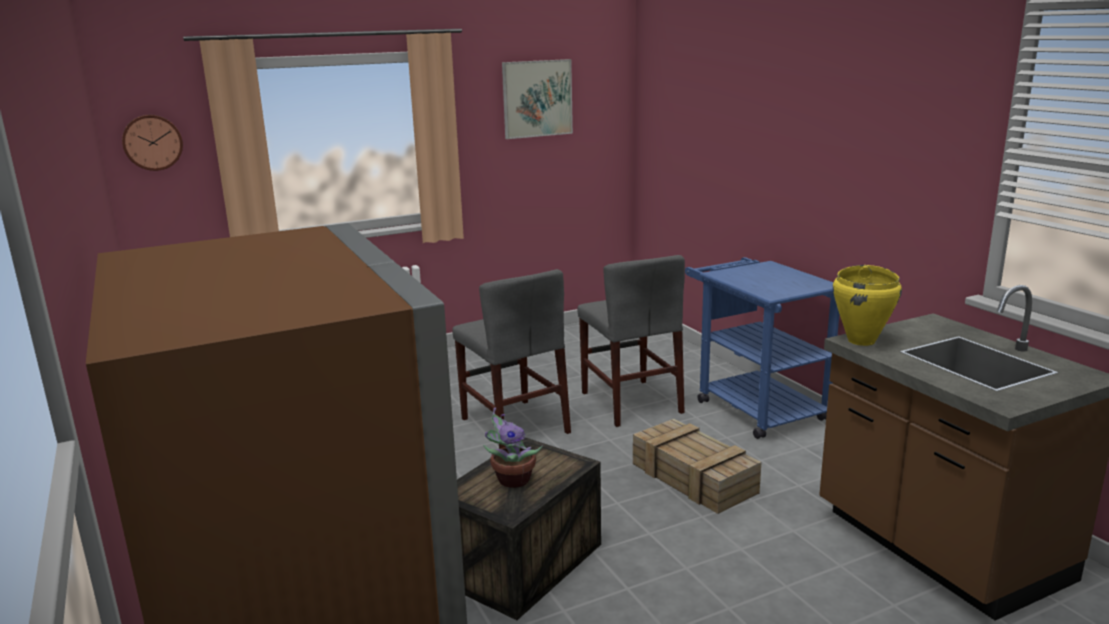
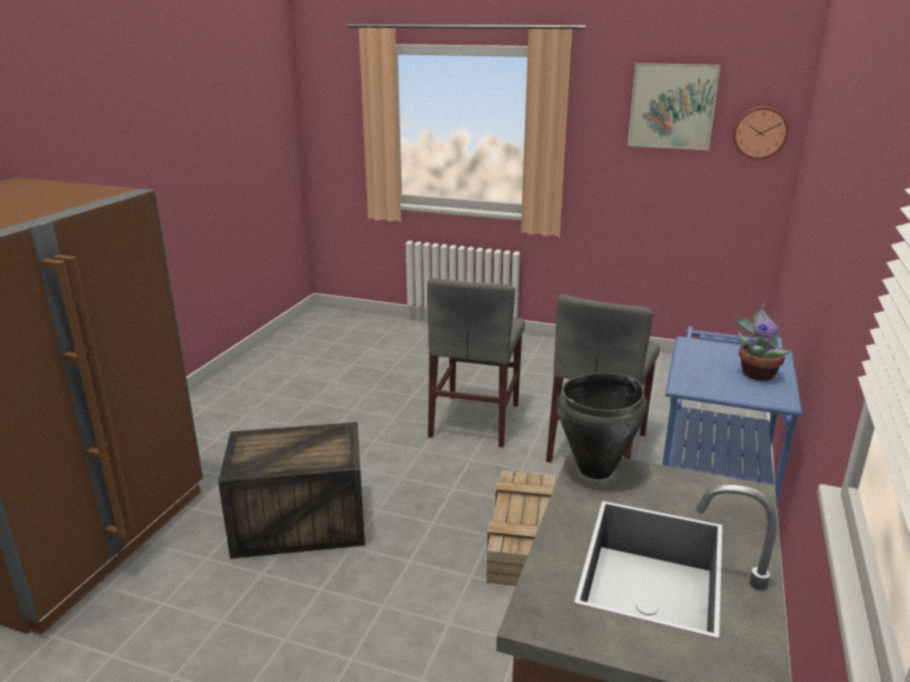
camera: 45 degrees right, 5 degrees up
wall clock [122,115,183,171] -> wall clock moved to [733,106,788,160]
potted plant [483,407,543,488] -> potted plant moved to [735,303,793,381]
yellow cooking pot [833,265,902,346] -> black cooking pot [557,373,647,479]

